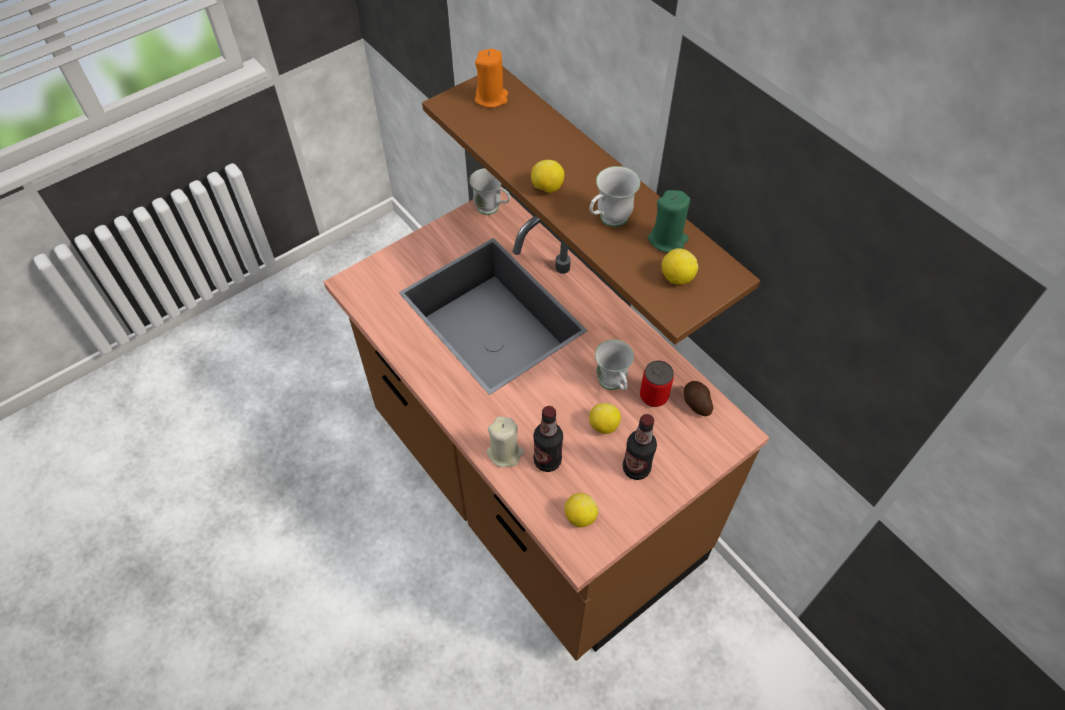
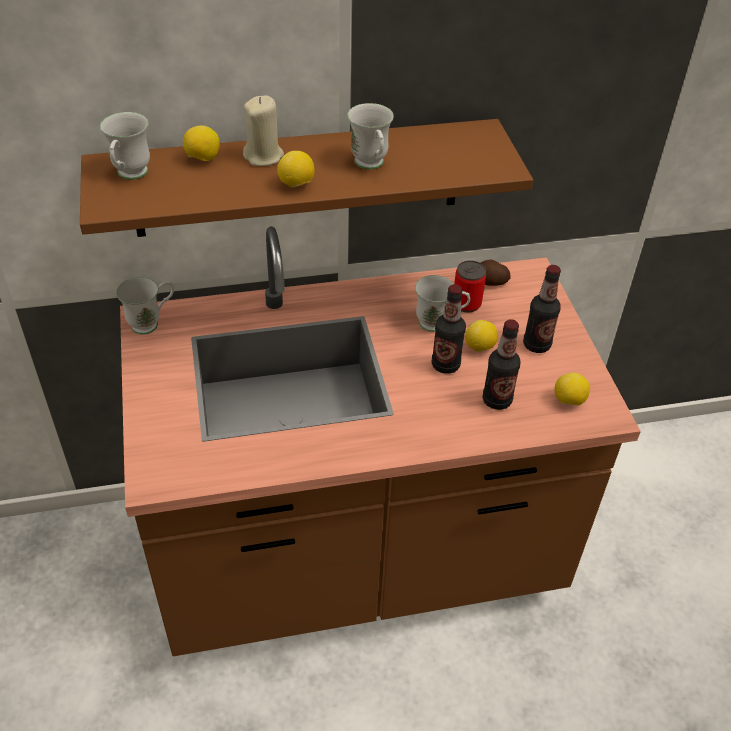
camera: 65 degrees left, 10 degrees down
orange candle [475,49,508,108] -> white mug [100,112,150,180]
beige candle [487,417,524,467] -> beige candle moved to [243,95,284,166]
green candle [648,190,690,253] -> none
lemon [662,248,698,285] -> lemon moved to [183,125,220,161]
none -> bottle [432,284,466,374]

